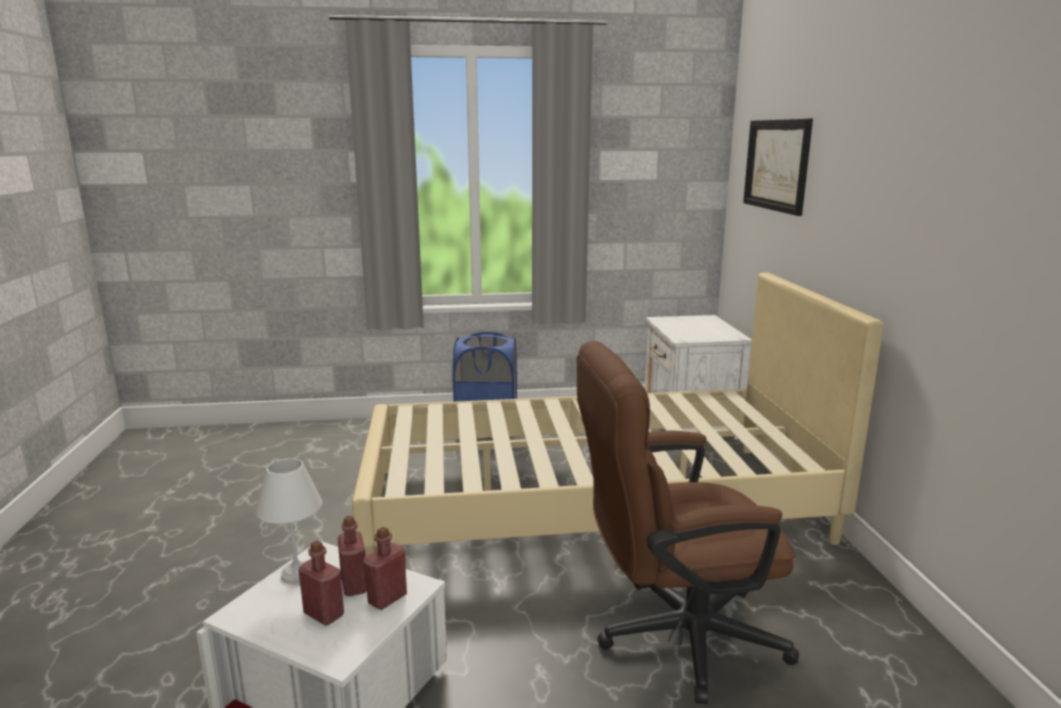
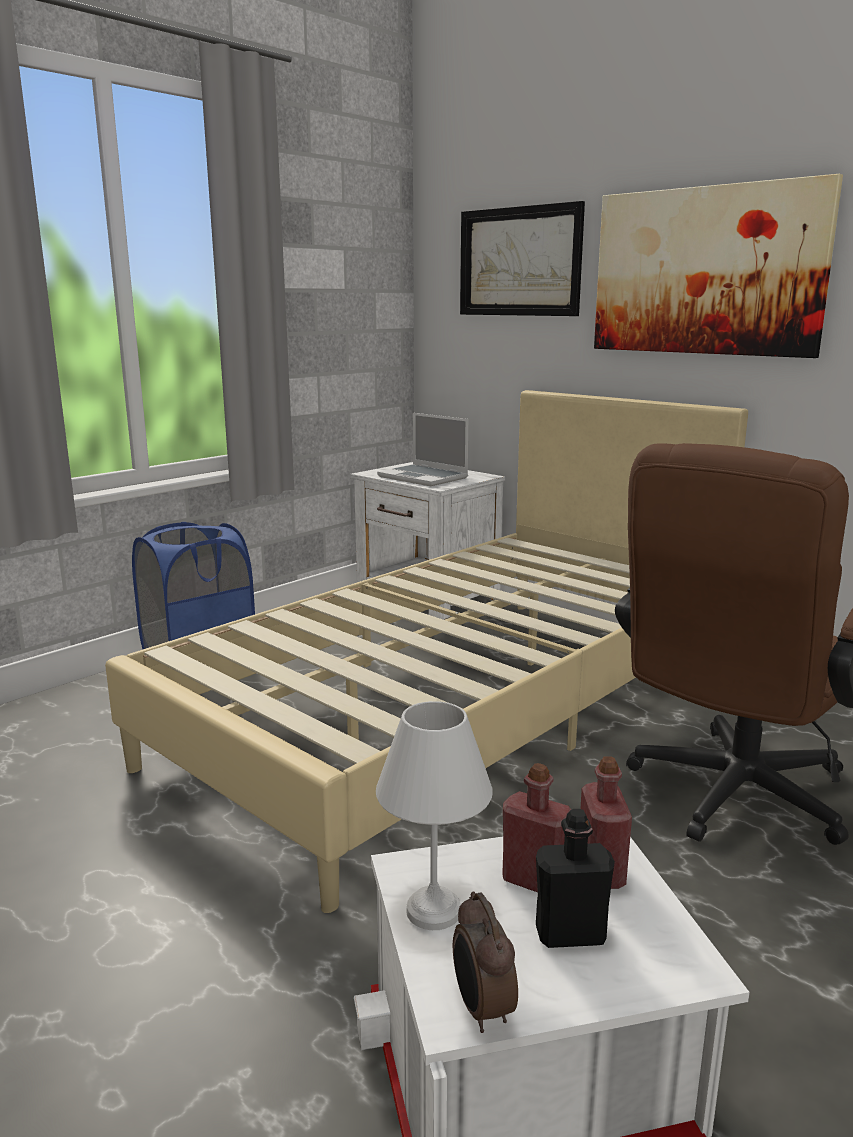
camera: 40 degrees left, 0 degrees up
red bottle [298,541,344,626] -> black bottle [536,809,615,948]
none -> laptop [377,413,468,486]
none -> alarm clock [453,891,518,1033]
none -> picture [594,174,843,358]

